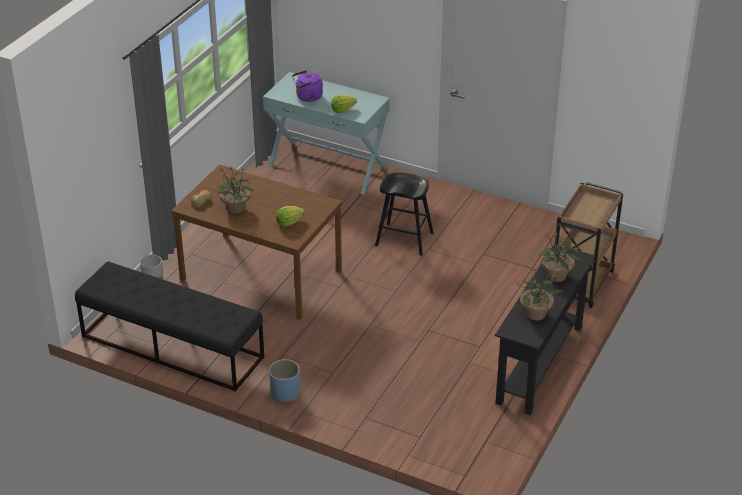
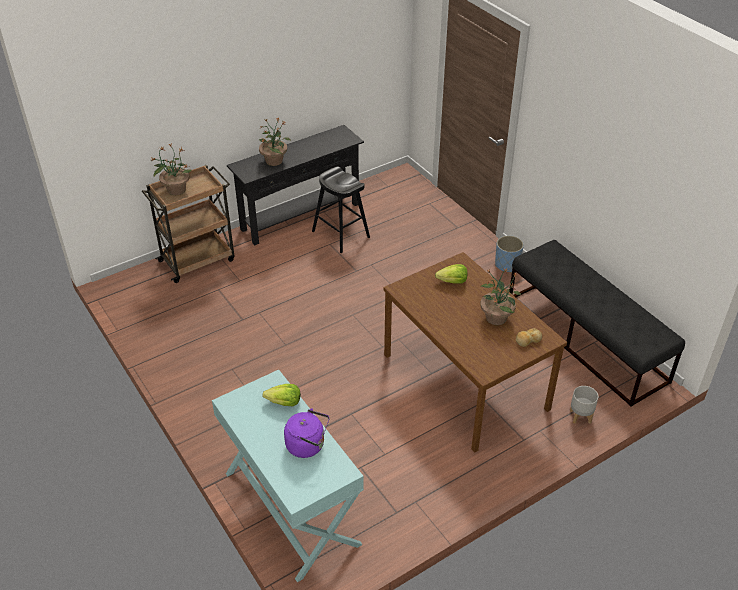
camera: 150 degrees left, 5 degrees up
black stool [375,173,433,256] -> black stool moved to [312,167,370,253]
potted plant [516,268,563,320] -> potted plant moved to [151,144,192,195]

